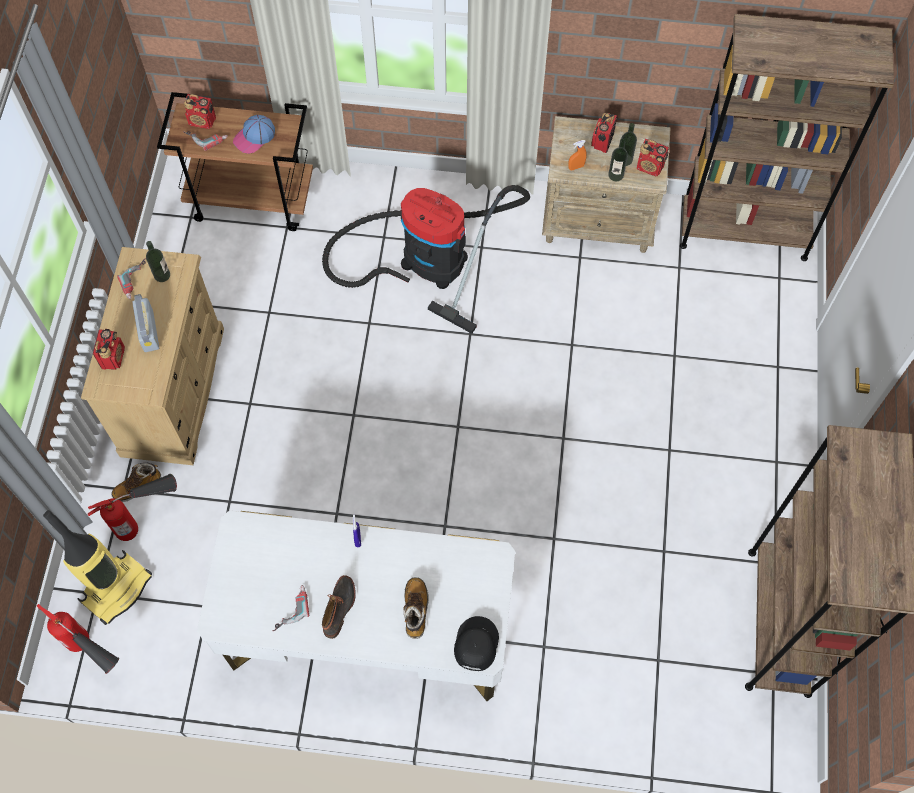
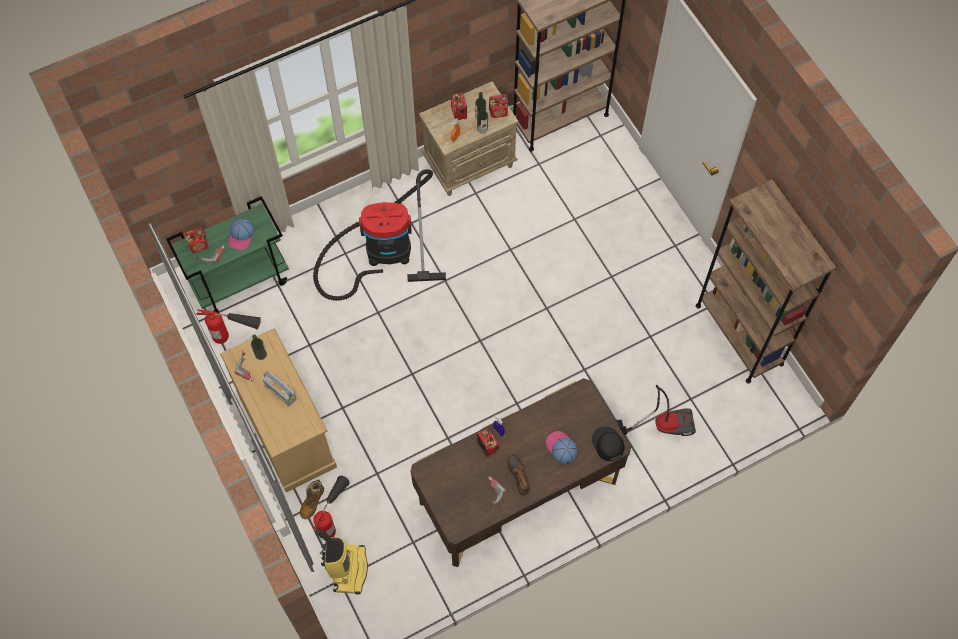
camera: 35 degrees left, 0 degrees up
fire extinguisher [37,604,119,674] -> fire extinguisher moved to [196,309,261,344]
radio [93,329,125,370] -> radio moved to [477,428,499,457]
brown cart [157,92,313,231] -> green cart [166,196,289,313]
white desk [197,510,515,701] -> brown desk [410,378,631,567]
boot [403,577,429,639] -> cap [546,431,578,464]
none -> vacuum cleaner [616,385,696,436]

